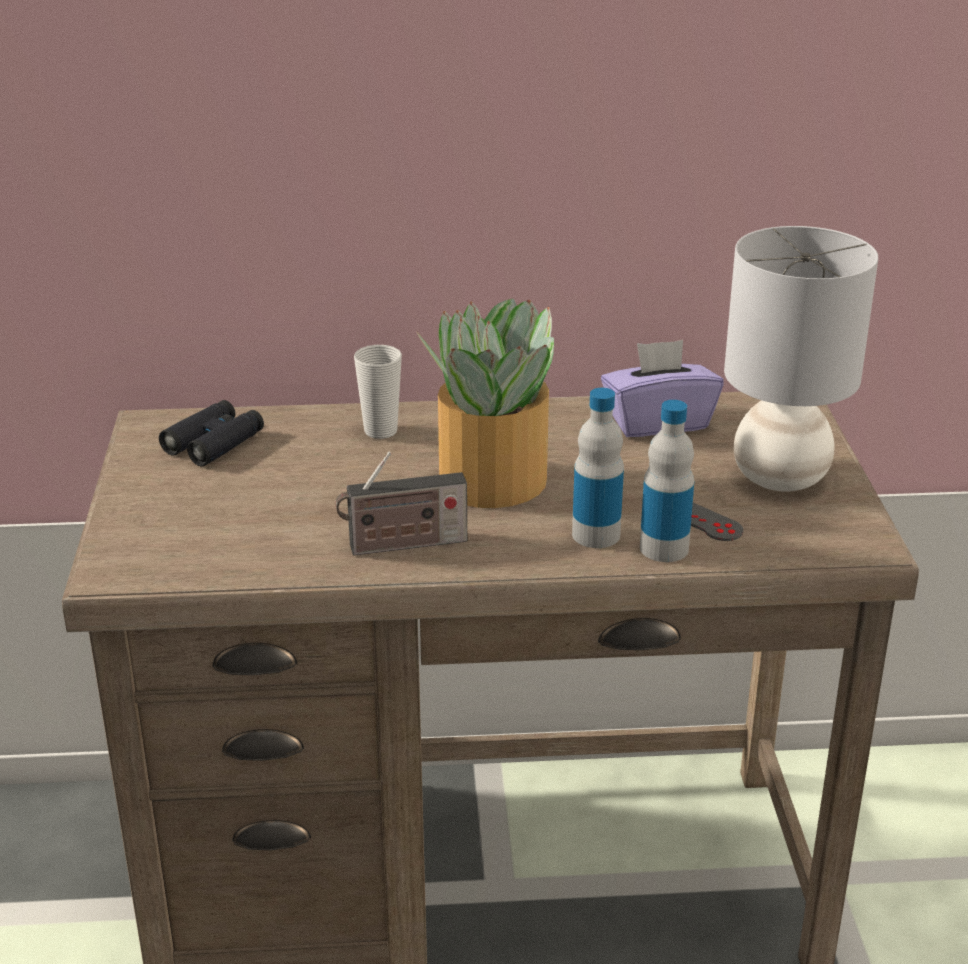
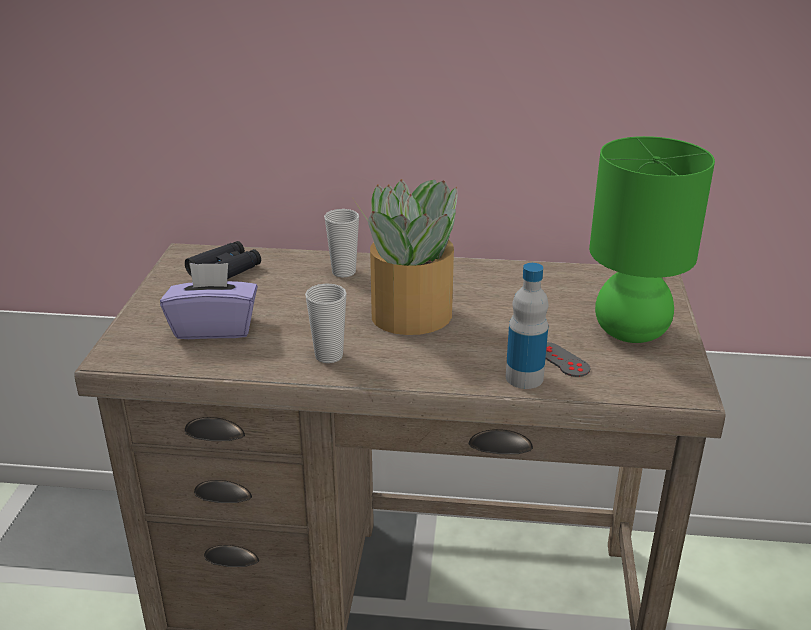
camera: 10 degrees right, 0 degrees up
radio [335,452,467,555] -> cup [305,283,346,363]
bottle [572,388,624,548] -> none
purple tissue box [601,340,724,437] -> purple tissue box moved to [160,263,258,339]
grey table lamp [724,226,878,492] -> green table lamp [589,136,715,343]

